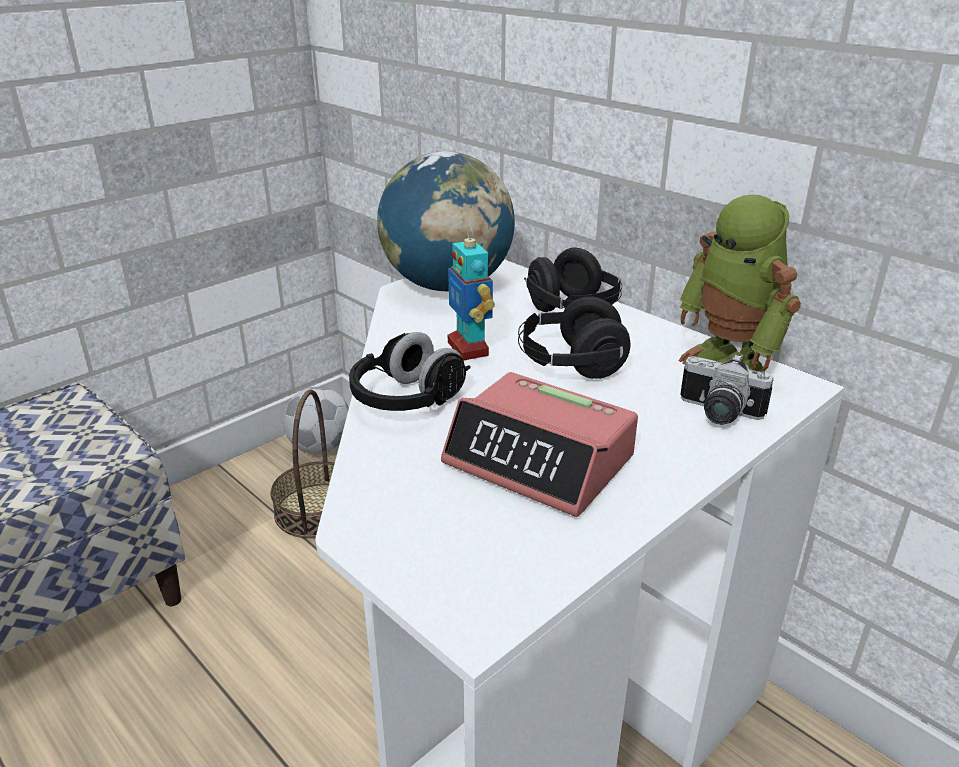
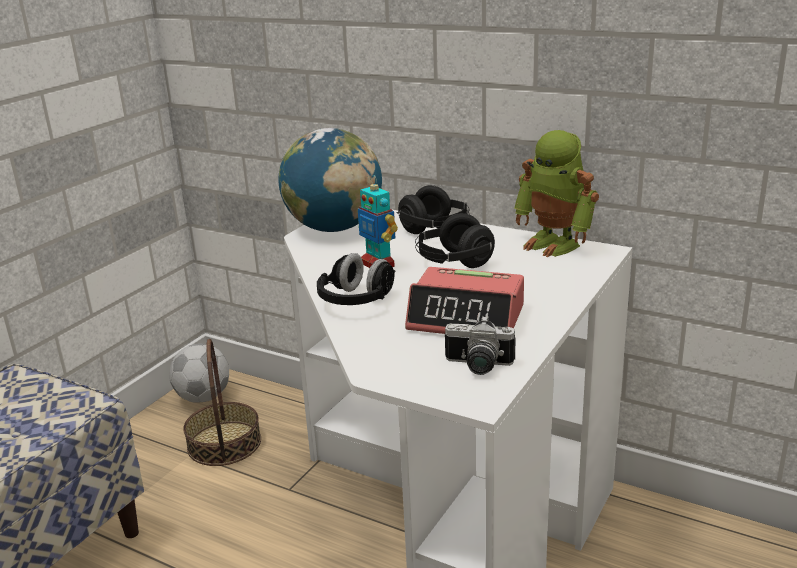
camera: 15 degrees left, 5 degrees down
camera [680,354,774,425] -> camera moved to [445,316,515,375]

